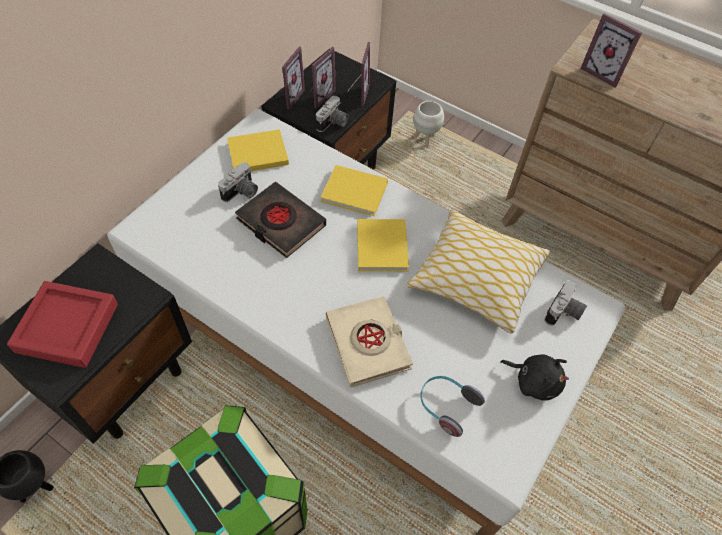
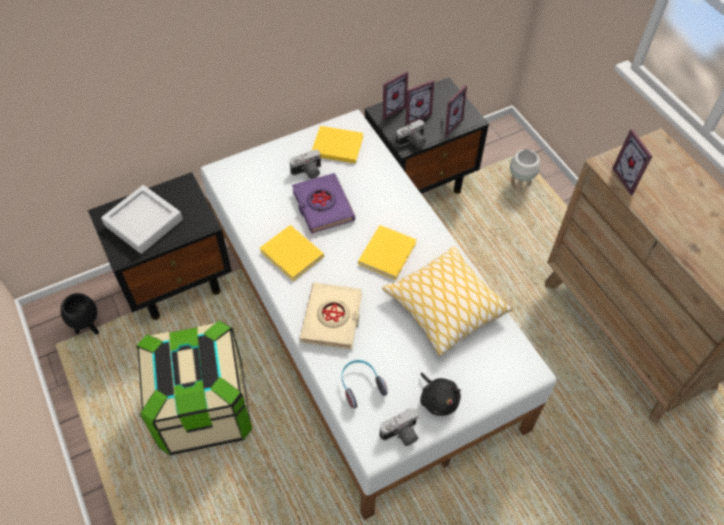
camera: 30 degrees right, 0 degrees up
red tray [7,281,118,368] -> grey tray [101,185,183,254]
black book [235,182,326,258] -> purple book [292,173,355,233]
yellow book [321,165,388,216] -> yellow book moved to [260,225,324,281]
camera [544,280,587,326] -> camera moved to [380,408,419,446]

